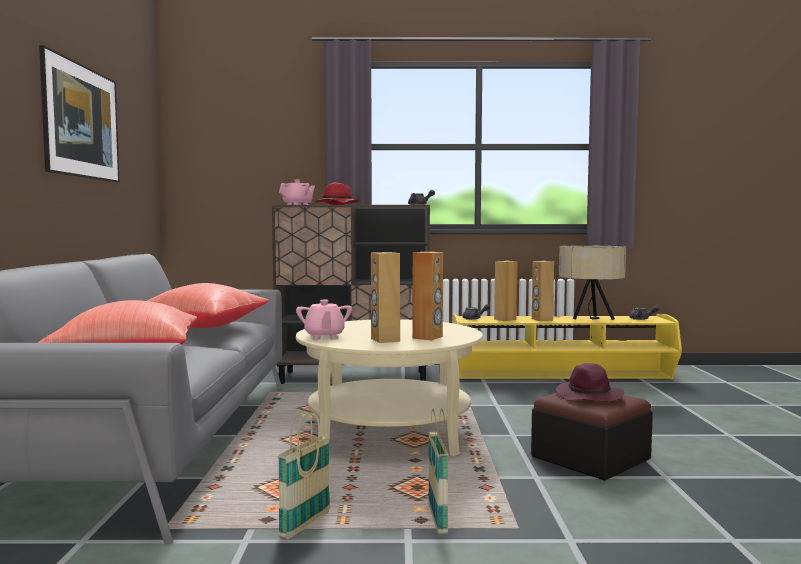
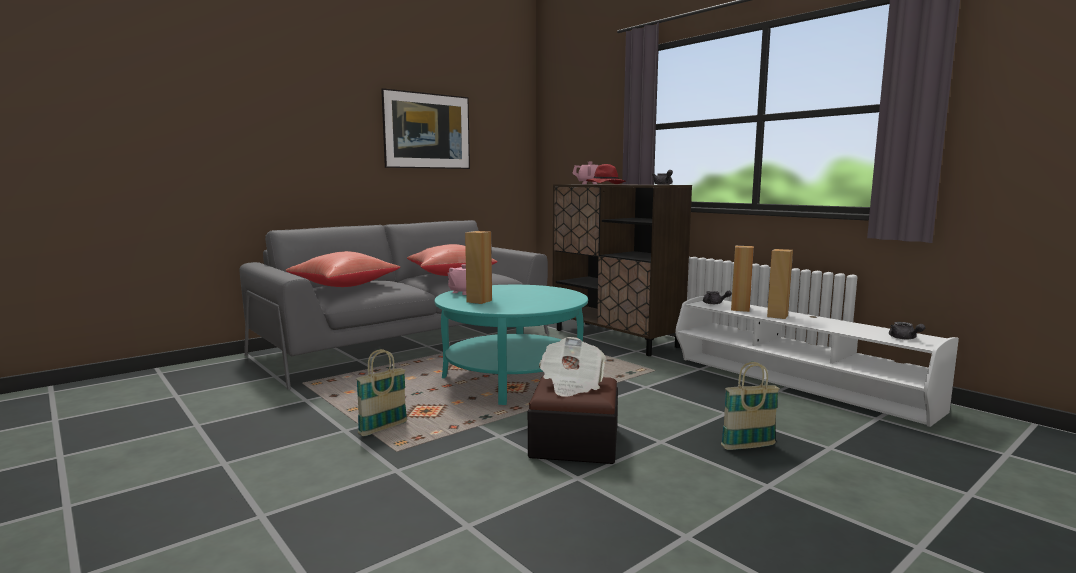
camera: 50 degrees right, 5 degrees up
basket [278,411,330,539] -> basket moved to [721,362,780,450]
beige coffee table [296,319,483,456] -> turquoise coffee table [435,285,588,405]
brown speaker [413,252,443,340] -> none
yellow tv stand [453,314,682,380] -> white tv stand [675,296,959,427]
purple hat [556,363,624,402] -> newspaper [539,337,606,397]
beige table lamp [559,246,626,320] -> none

